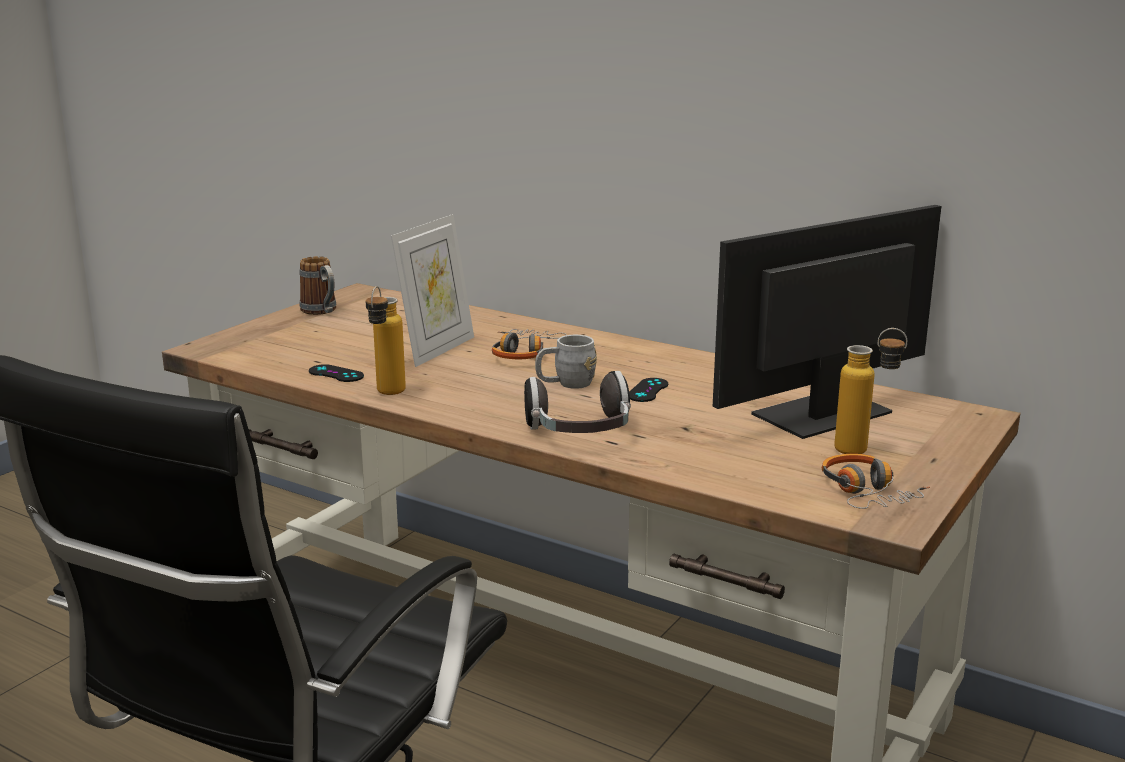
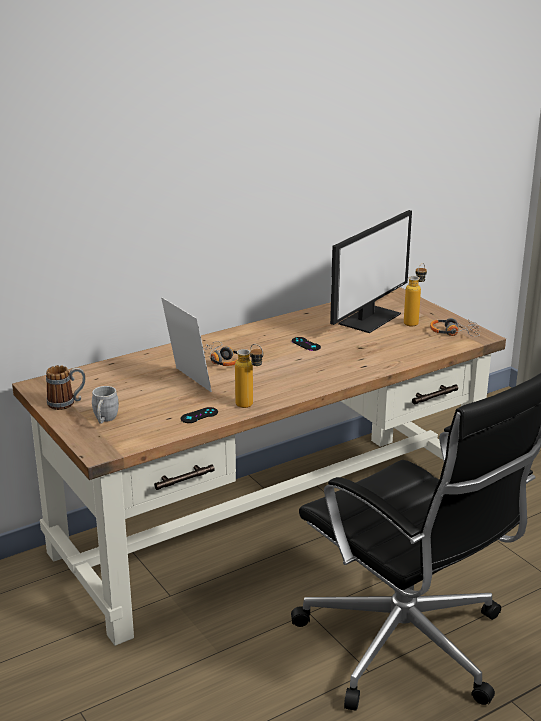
camera: 65 degrees left, 5 degrees up
headphones [524,371,631,433] -> none
grey mug [535,335,597,389] -> grey mug moved to [92,386,119,424]
monitor [713,205,941,439] -> monitor turned 135 degrees counterclockwise [330,210,412,333]

